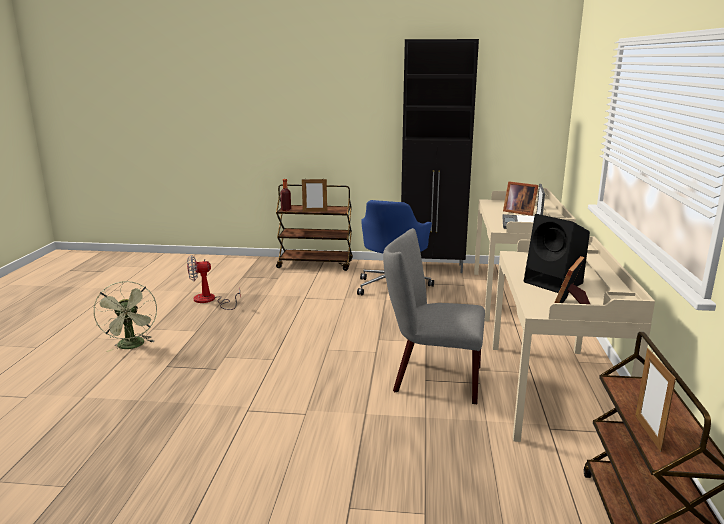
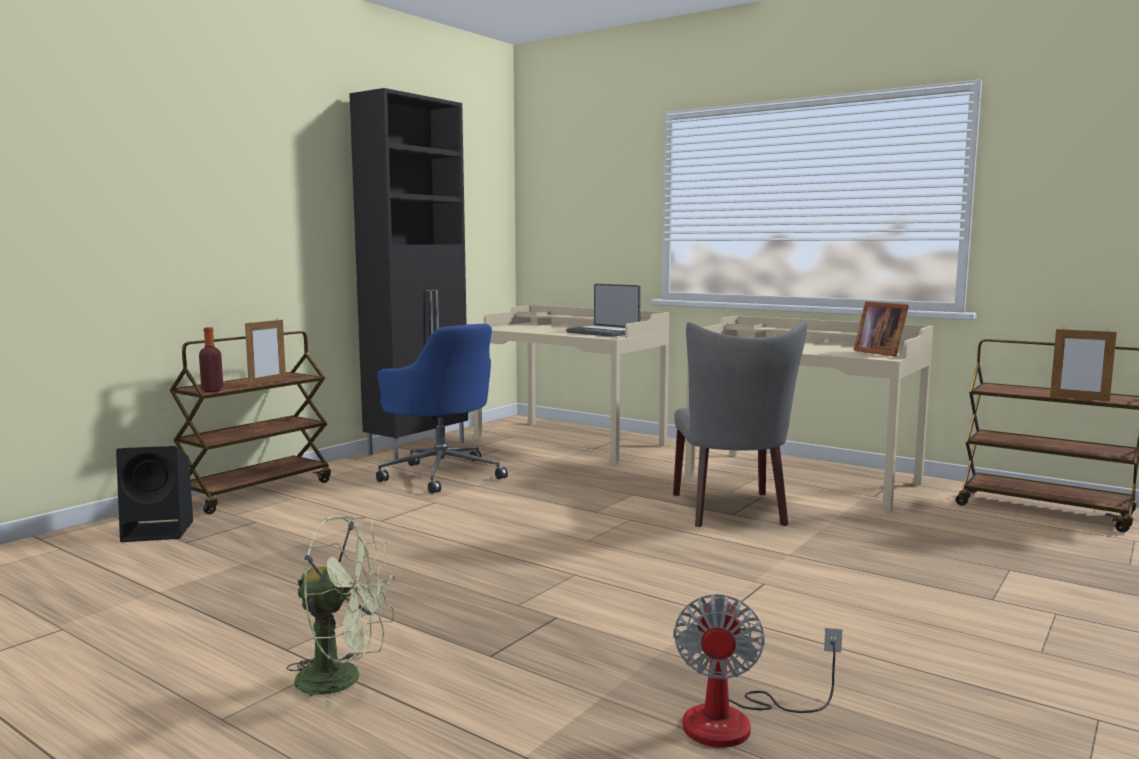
camera: 60 degrees left, 10 degrees down
fan [187,255,241,310] -> fan moved to [674,594,842,747]
grey chair [383,228,485,404] -> grey chair turned 45 degrees counterclockwise [673,321,808,527]
picture frame [503,181,538,216] -> none
black speaker [524,214,590,293] -> black speaker moved to [116,446,193,542]

